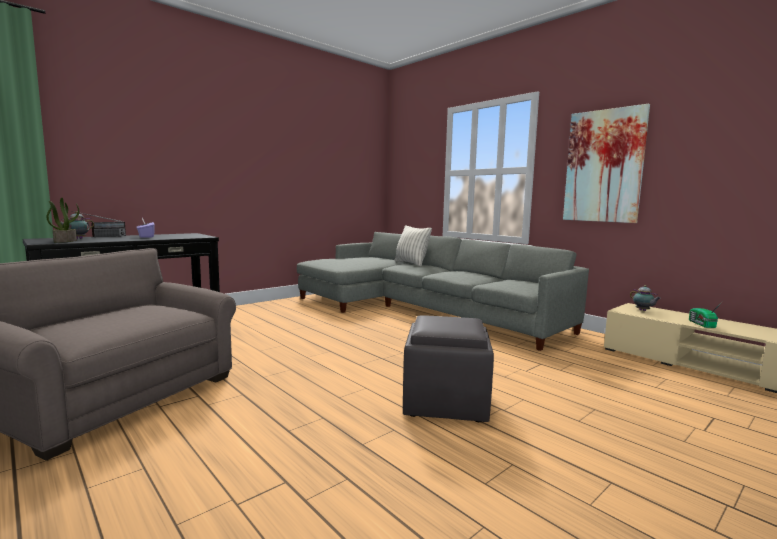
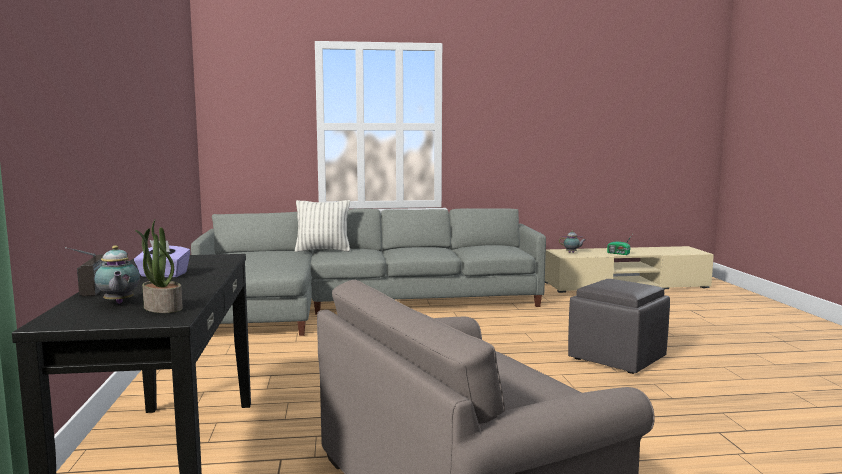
camera: 55 degrees left, 0 degrees up
picture [563,104,650,223] -> none

